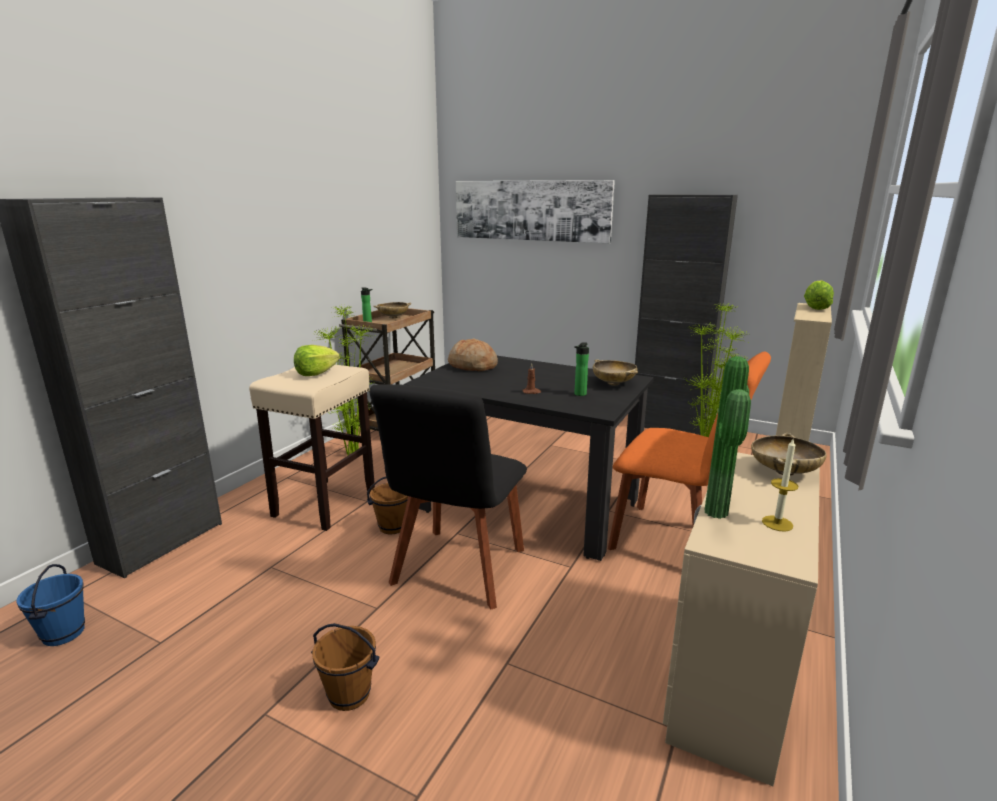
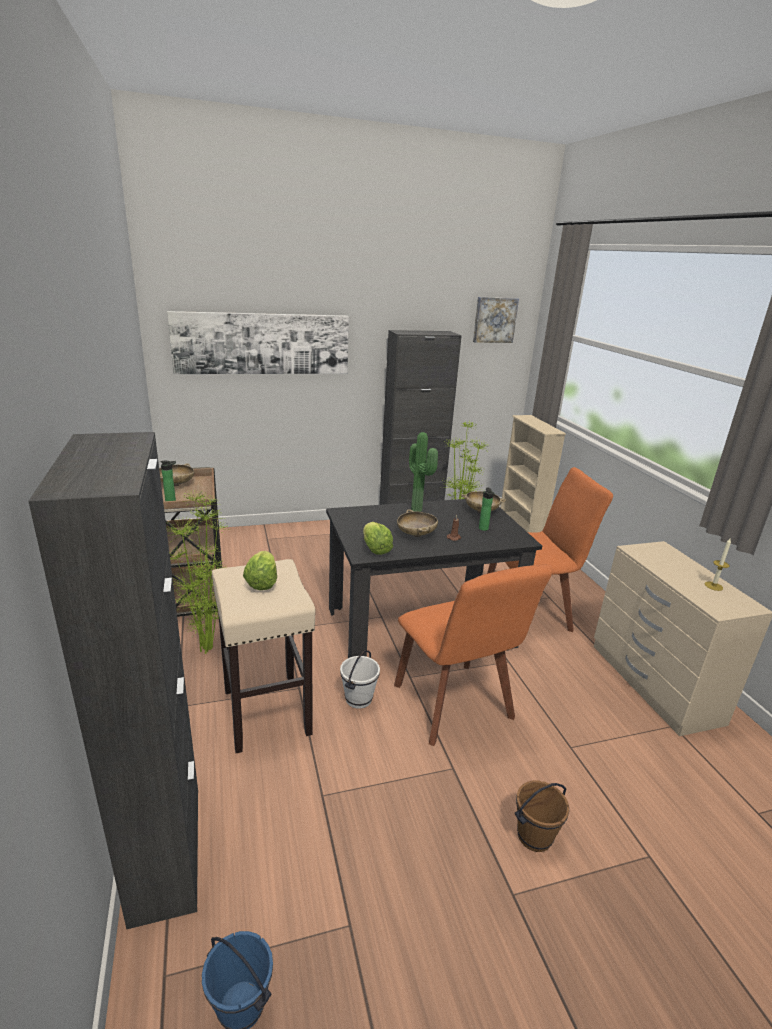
camera: 45 degrees left, 5 degrees up
brown bucket [367,477,408,534] -> white bucket [340,650,380,709]
black chair [369,384,527,609] -> orange chair [394,564,553,746]
bread [448,339,498,371] -> none
potted plant [704,356,751,519] -> potted plant moved to [409,432,438,512]
beige bowl [751,433,827,476] -> beige bowl moved to [397,509,438,537]
lettuce [804,280,834,310] -> lettuce moved to [363,522,393,555]
none -> picture [473,297,519,343]

